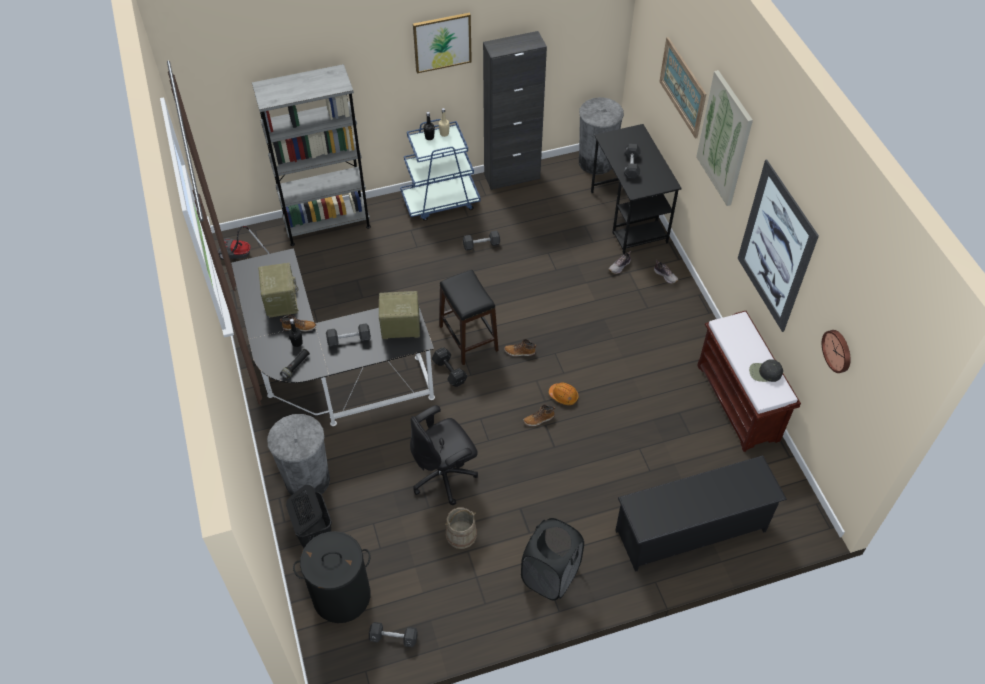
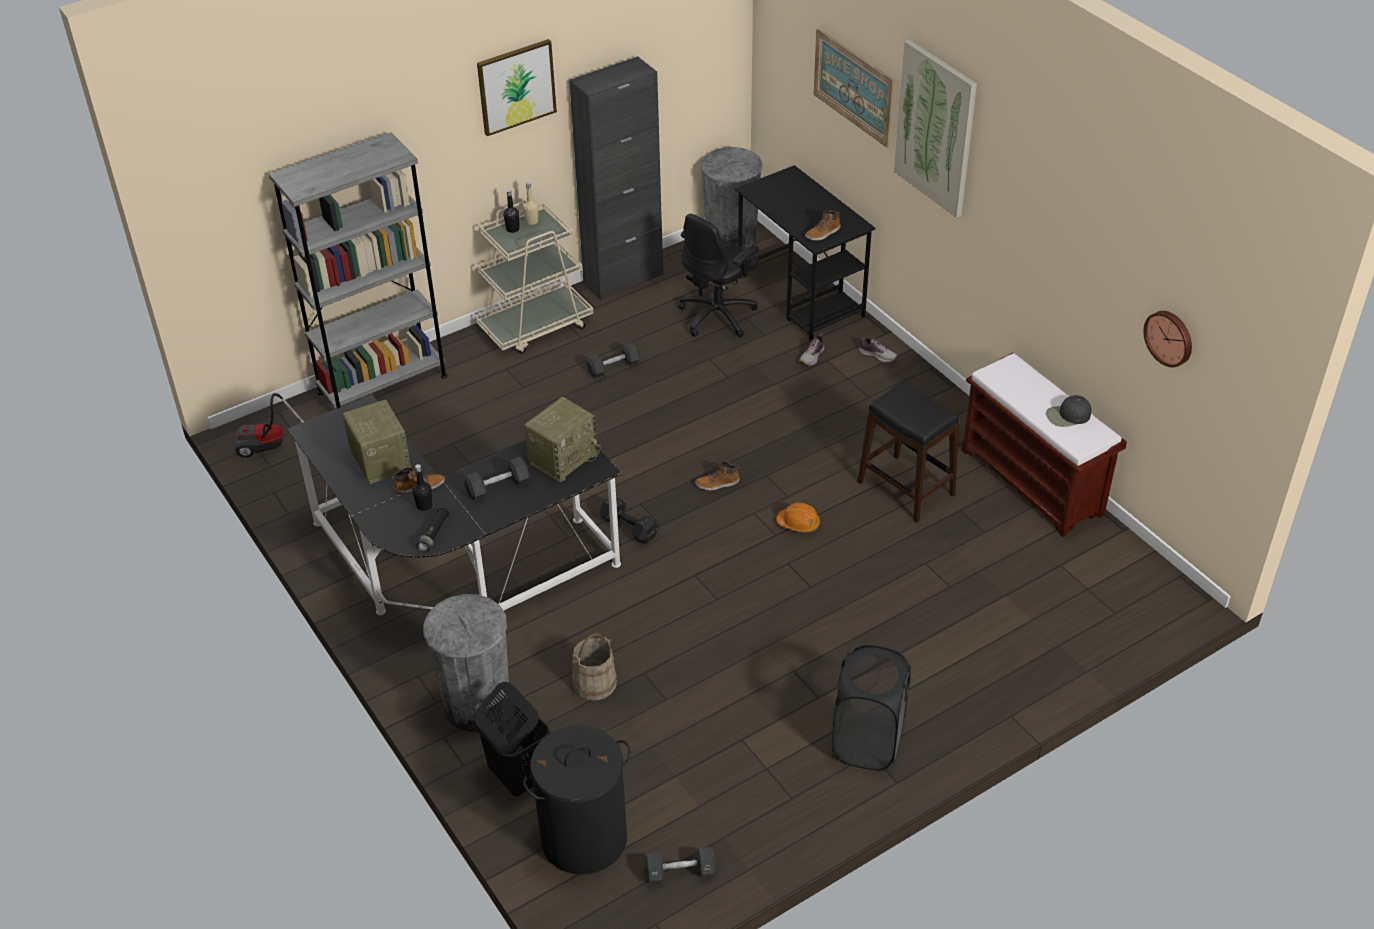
camera: 15 degrees left, 10 degrees down
radio [379,291,420,339] -> radio turned 150 degrees clockwise [524,397,601,482]
blue cart [400,119,481,221] -> beige cart [475,202,593,354]
black office chair [410,405,478,505] -> black office chair moved to [678,214,760,337]
black stool [439,270,499,365] -> black stool moved to [857,382,959,523]
beige bucket [445,508,477,549] -> beige bucket moved to [572,633,617,701]
boot [523,405,555,426] -> boot moved to [805,210,841,241]
black shoe rack [615,456,787,572] -> none
black dumbbell [623,144,640,179] -> none
picture [738,159,819,332] -> none

